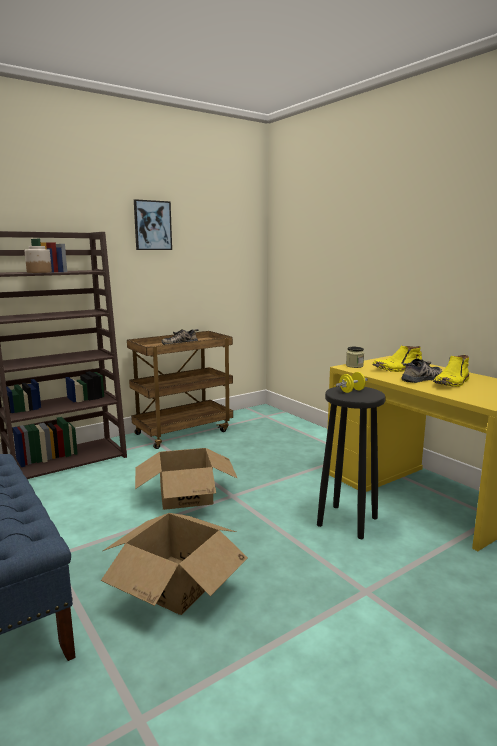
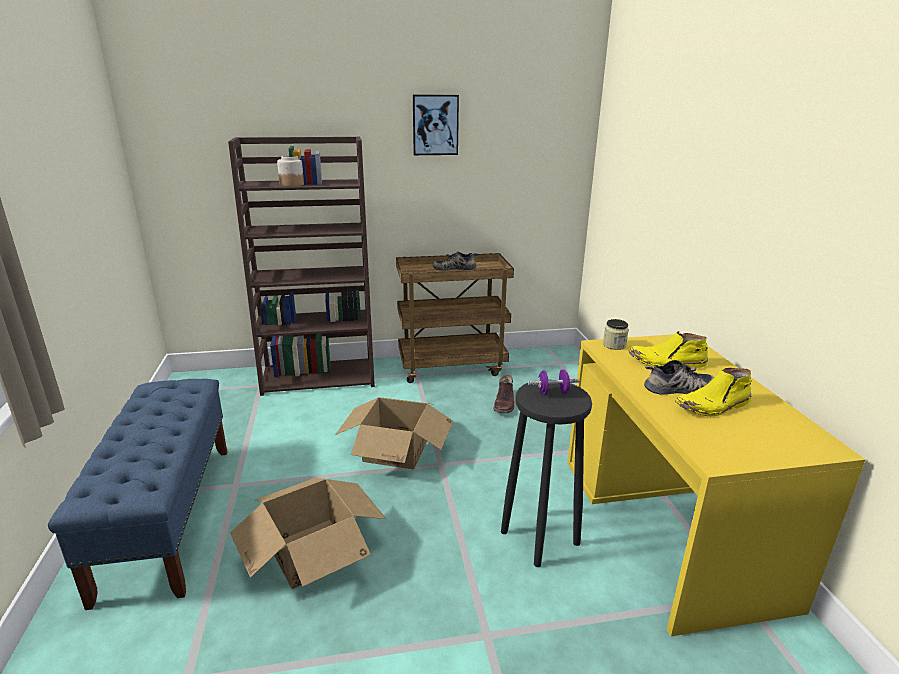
camera: 25 degrees right, 10 degrees up
yellow dumbbell [336,372,368,393] -> purple dumbbell [528,370,580,395]
none -> brown boot [494,375,514,413]

